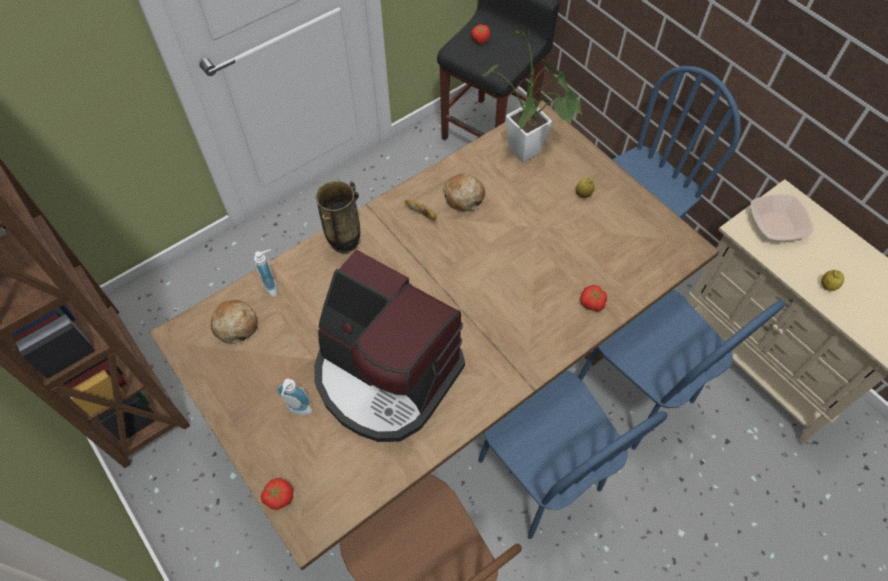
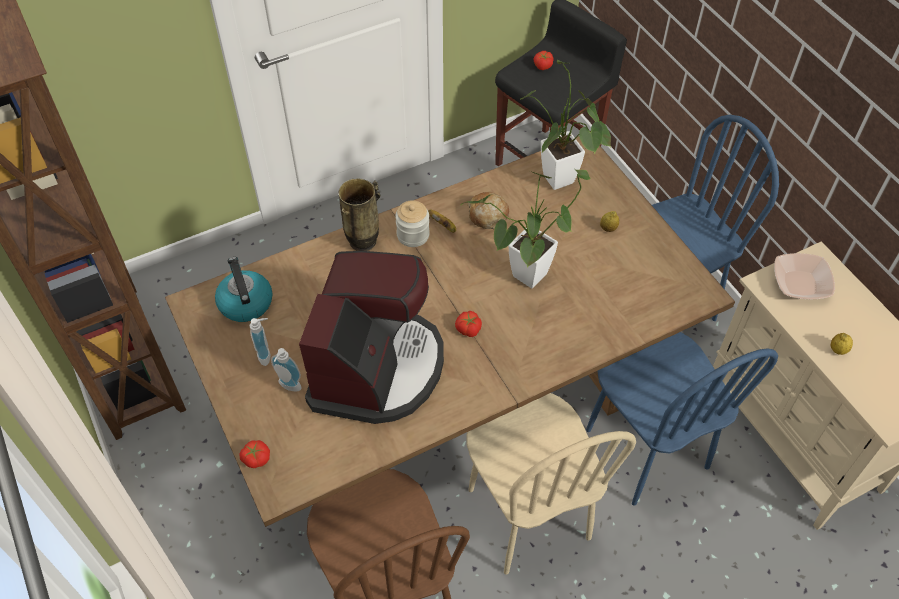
camera: 10 degrees right, 5 degrees down
bread [211,300,258,345] -> kettle [215,257,273,322]
soap dispenser [254,249,278,297] -> soap dispenser moved to [250,318,270,366]
coffee machine [314,249,465,442] -> coffee machine turned 120 degrees counterclockwise [299,251,444,424]
blue chair [479,370,668,539] -> beige chair [466,393,636,574]
tomato [580,285,607,311] -> tomato moved to [455,311,482,337]
none -> jar [395,200,430,247]
none -> potted plant [460,169,590,288]

